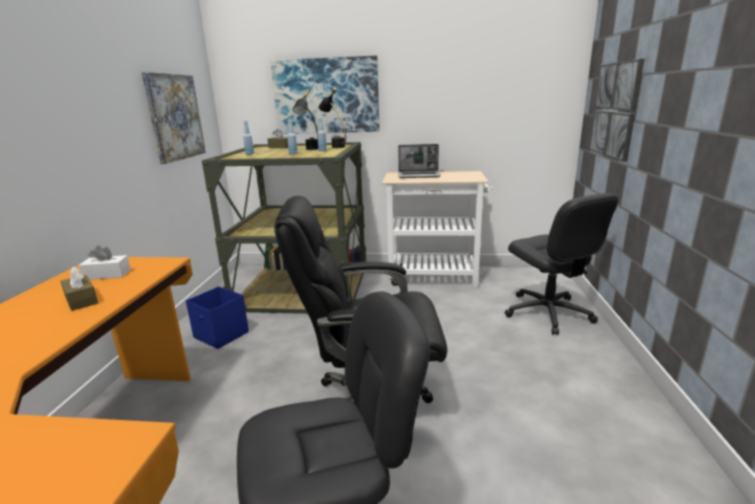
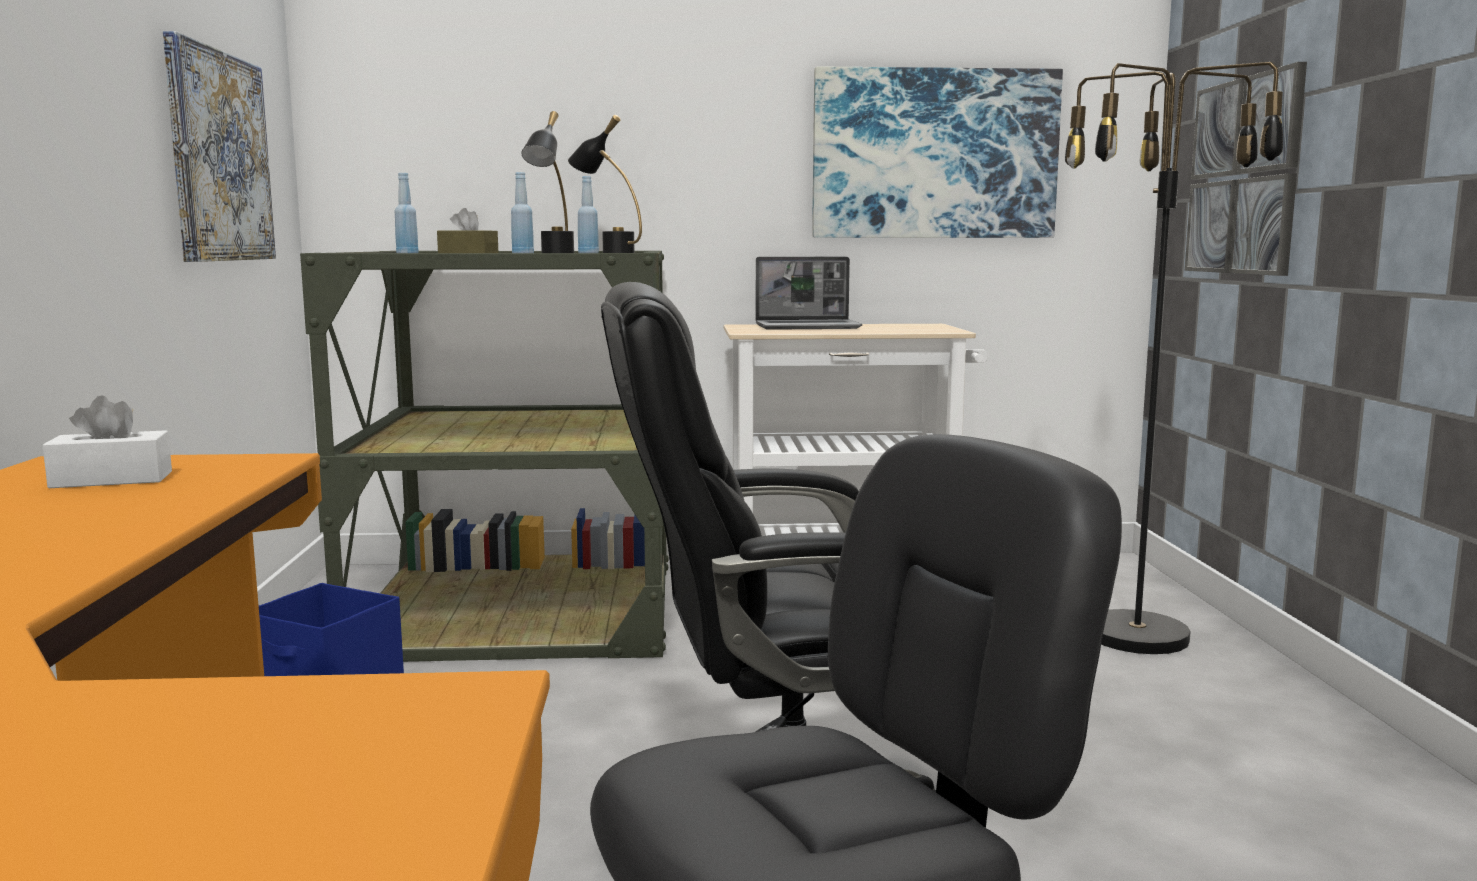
camera: 10 degrees left, 10 degrees down
brown tissue box [60,266,98,311] -> none
picture [271,56,380,134] -> picture moved to [812,67,1063,238]
black office chair [505,193,618,335] -> floor lamp [1065,62,1283,654]

